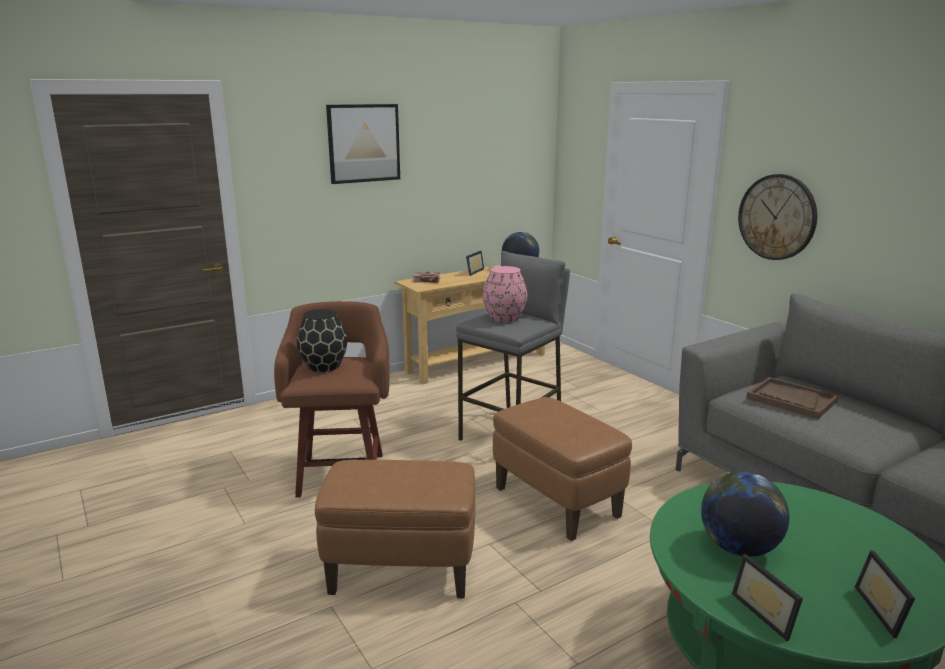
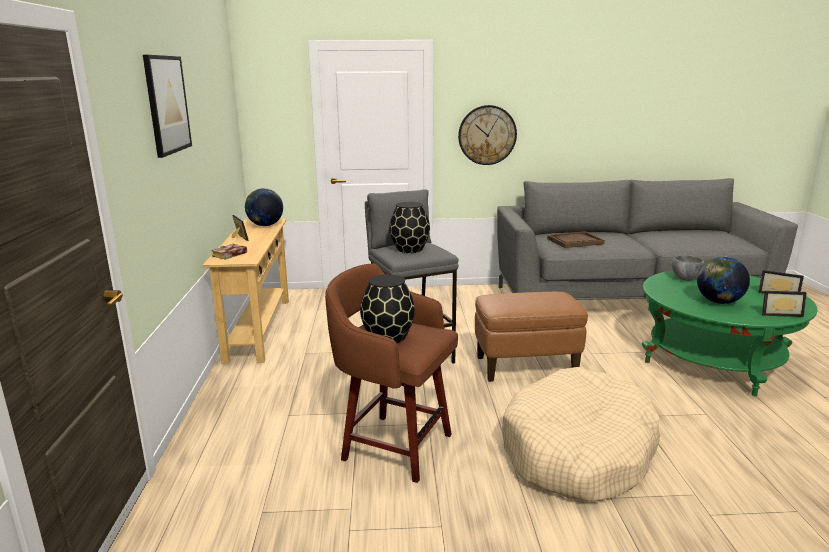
camera: 60 degrees left, 0 degrees up
brown ottoman [315,460,475,598] -> beige dog bed [502,367,660,502]
pink vase [483,266,528,323] -> black vase [389,202,430,253]
none -> grey bowl [672,255,704,281]

